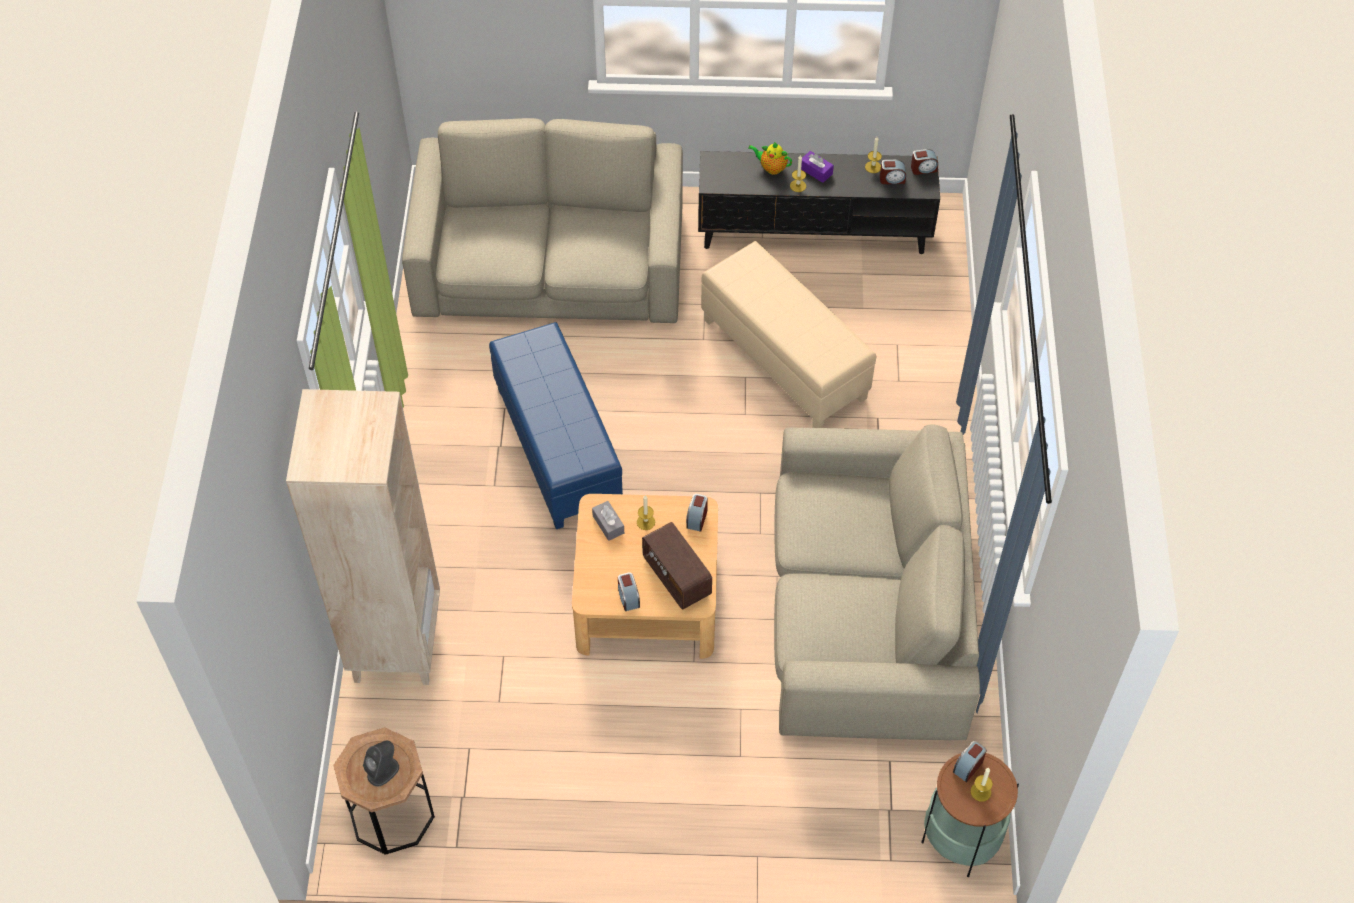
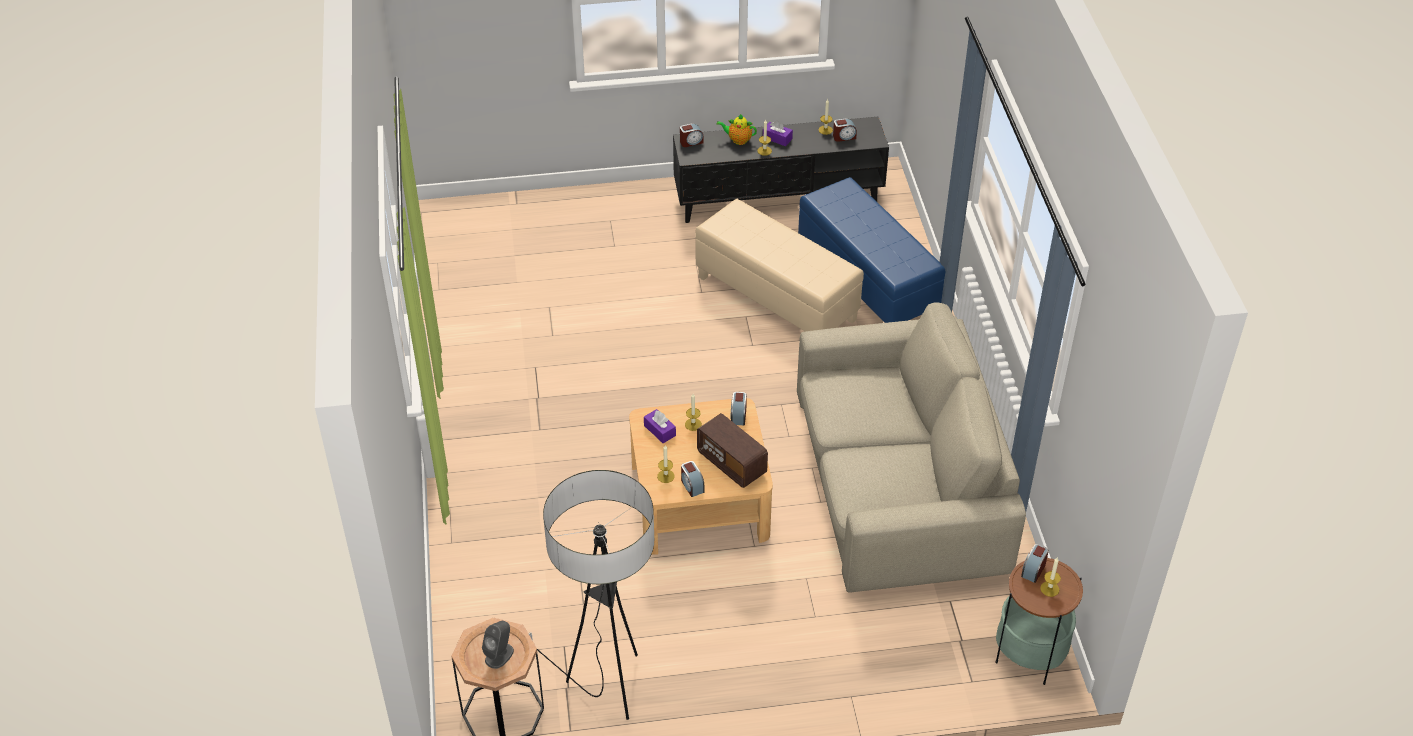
camera: 10 degrees left, 10 degrees down
beige bookcase [286,389,440,685] -> none
beige sofa [402,118,683,323] -> none
blue ottoman [489,322,623,529] -> blue ottoman moved to [798,177,945,323]
grey tissue box [592,501,624,541] -> purple tissue box [644,409,676,443]
alarm clock [911,149,938,175] -> alarm clock moved to [680,123,703,147]
none -> floor lamp [529,470,654,720]
none -> candle [657,445,675,483]

